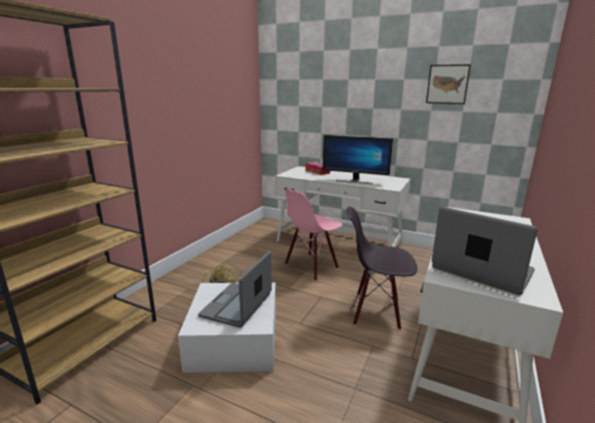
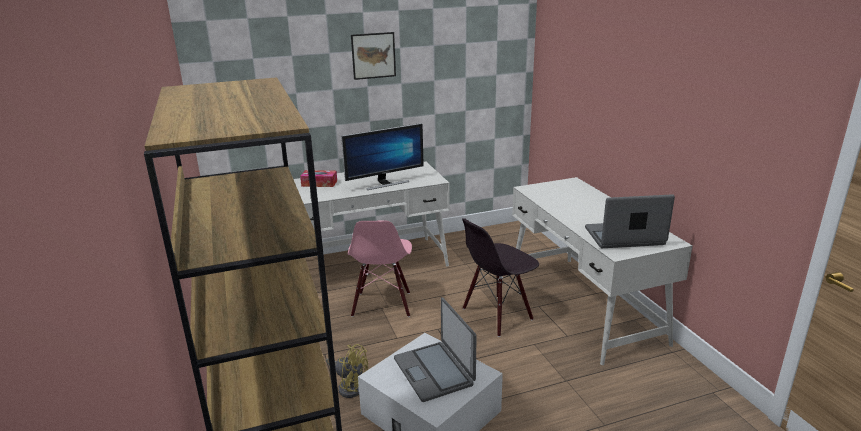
camera: 45 degrees left, 5 degrees up
picture [426,64,471,104] -> picture moved to [351,32,396,80]

